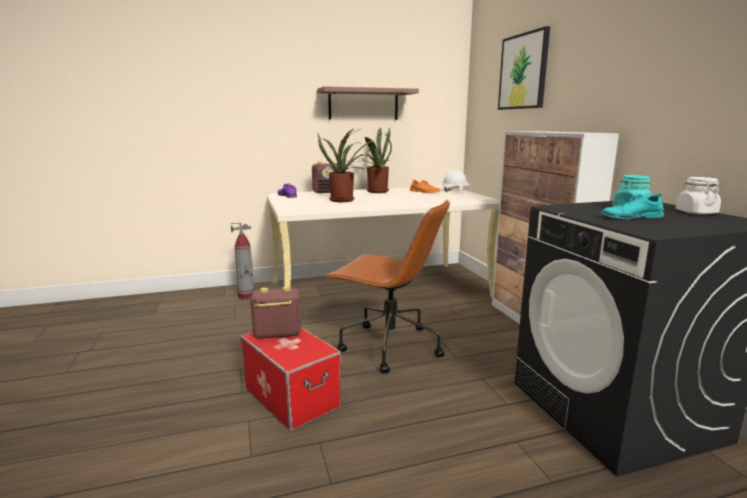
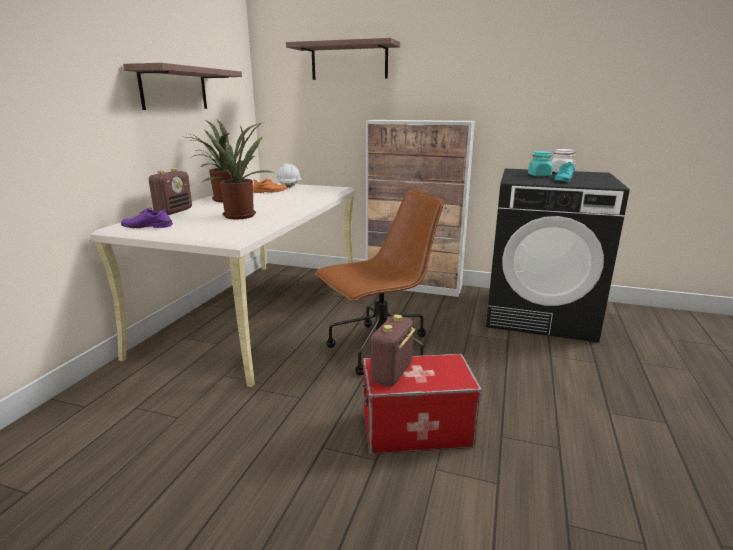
camera: 55 degrees left, 5 degrees up
fire extinguisher [231,223,254,299] -> none
picture [498,26,550,110] -> shelf [286,38,400,80]

